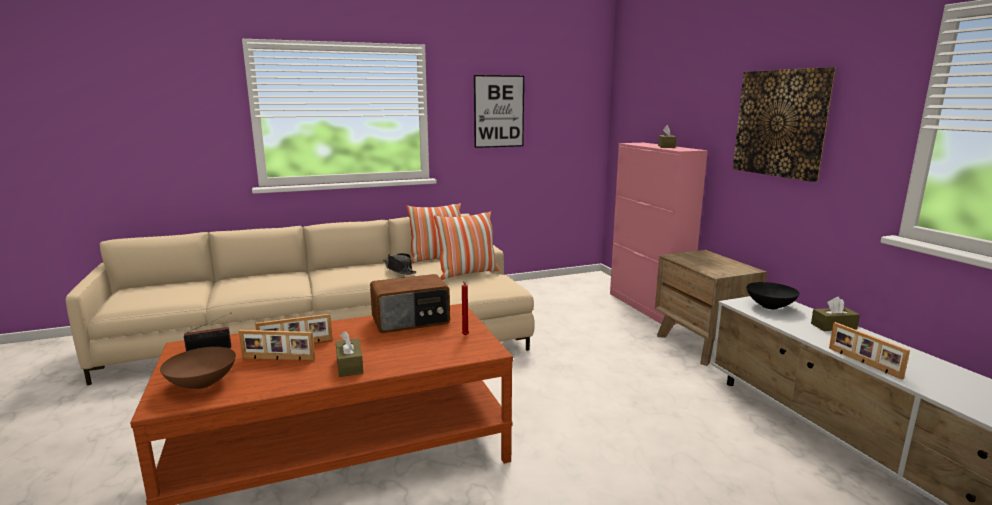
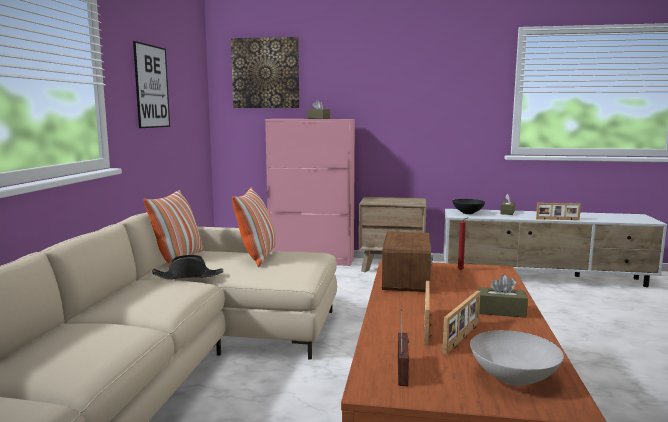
camera: 60 degrees left, 5 degrees down
brown bowl [160,347,236,389] -> white bowl [470,330,564,386]
picture [733,67,836,182] -> picture moved to [231,37,299,108]

